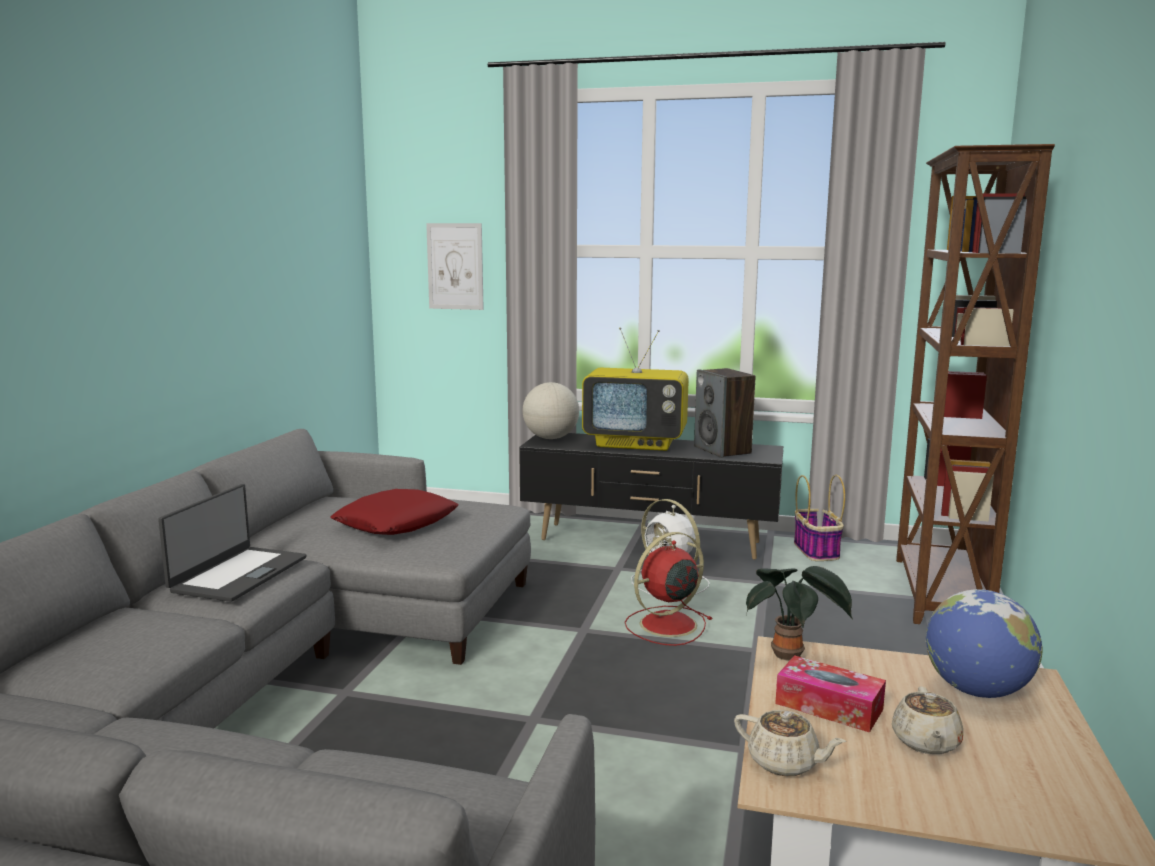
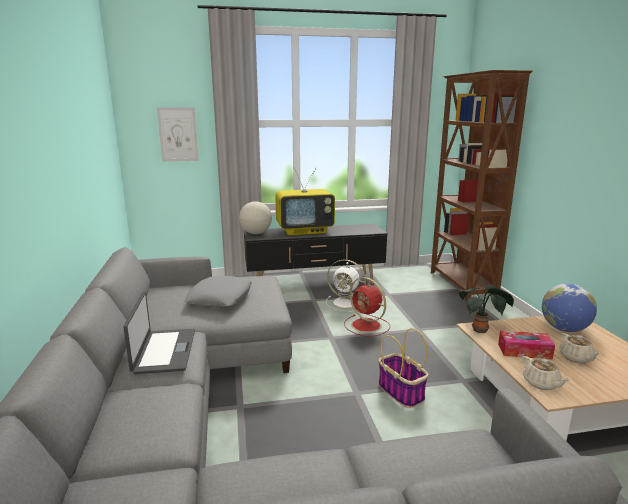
camera: 25 degrees left, 5 degrees up
red pillow [330,489,459,535] -> grey pillow [184,276,252,308]
red fan [625,532,713,646] -> red fan turned 75 degrees counterclockwise [344,277,390,337]
speaker [694,368,755,458] -> none
beige teapot [734,710,846,776] -> beige teapot turned 60 degrees clockwise [522,356,571,390]
basket [794,475,845,561] -> basket moved to [379,328,428,408]

